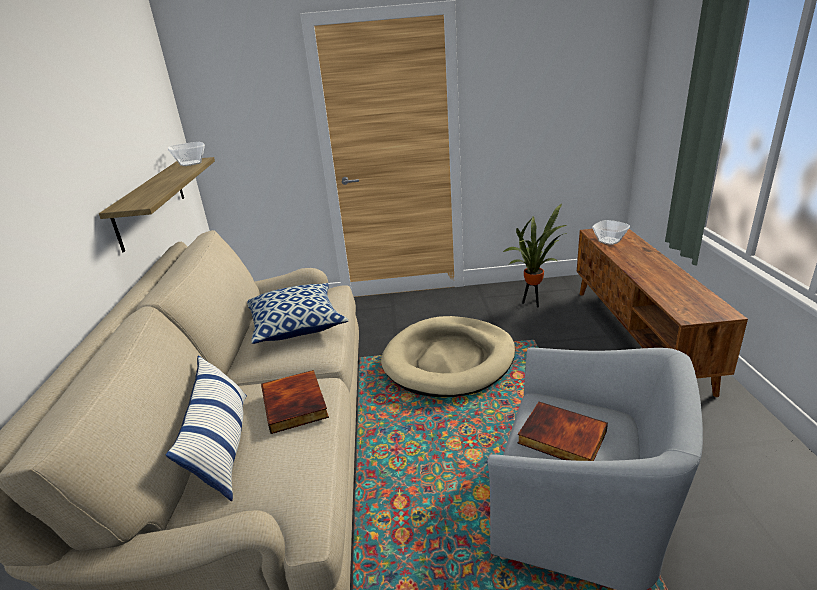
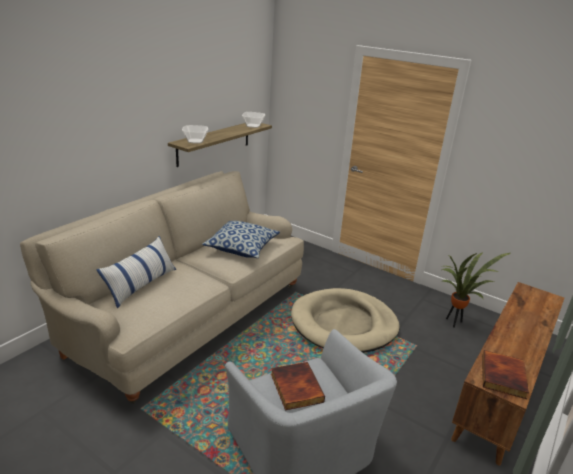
camera: 35 degrees right, 0 degrees up
book [261,370,329,434] -> book moved to [482,350,529,399]
bowl [592,220,630,245] -> bowl moved to [182,125,208,144]

